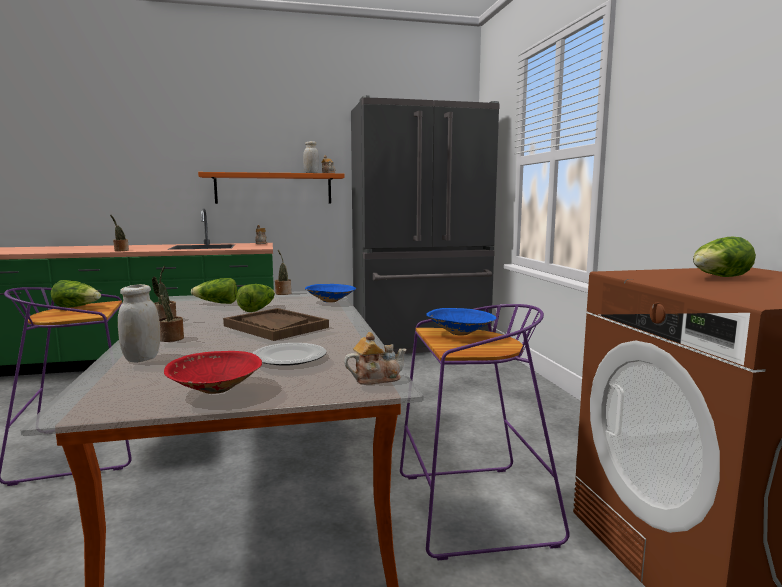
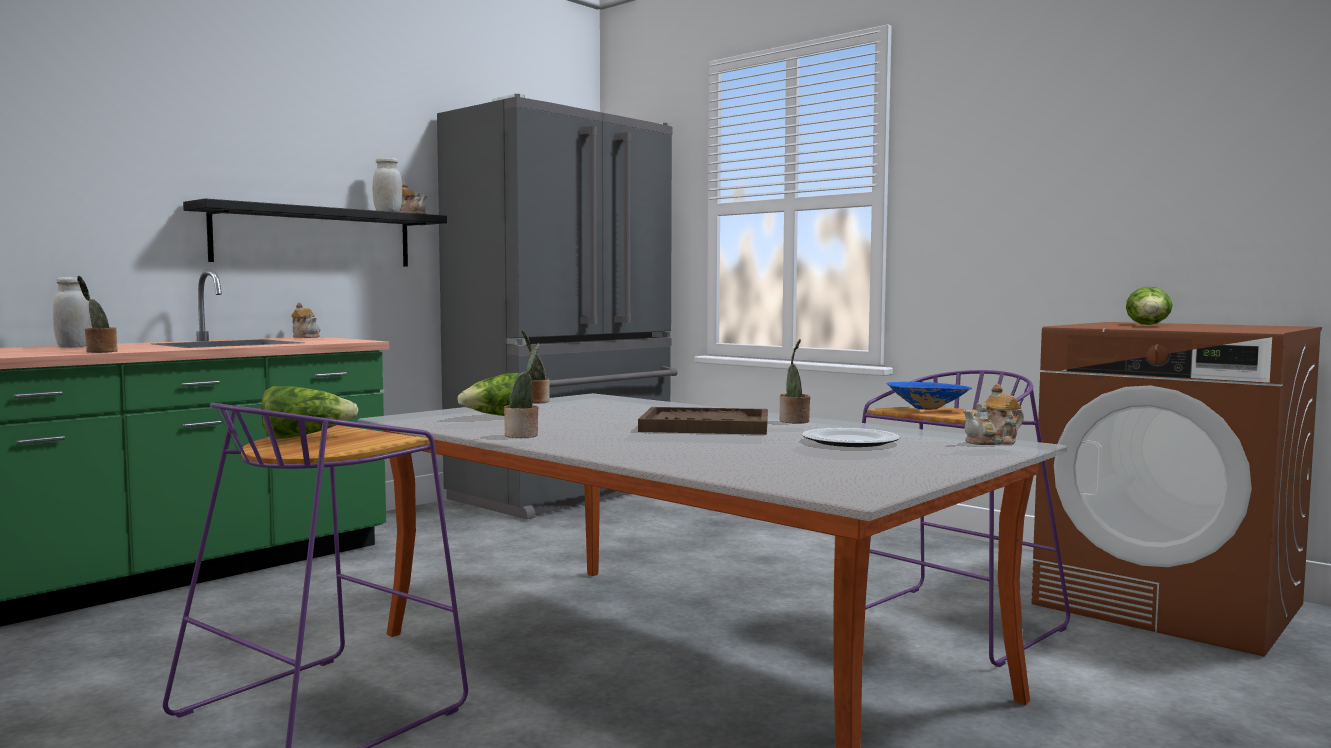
camera: 35 degrees left, 5 degrees down
white jar [118,284,160,363] -> white jar moved to [53,277,91,348]
potted plant [152,277,184,342] -> potted plant moved to [779,339,810,423]
red bowl [164,351,262,394] -> none
orange shelf [198,172,345,204] -> black shelf [183,198,447,267]
lettuce [236,284,275,312] -> none
blue bowl [305,284,356,303] -> none
teapot [344,332,407,385] -> teapot turned 150 degrees counterclockwise [963,384,1024,445]

